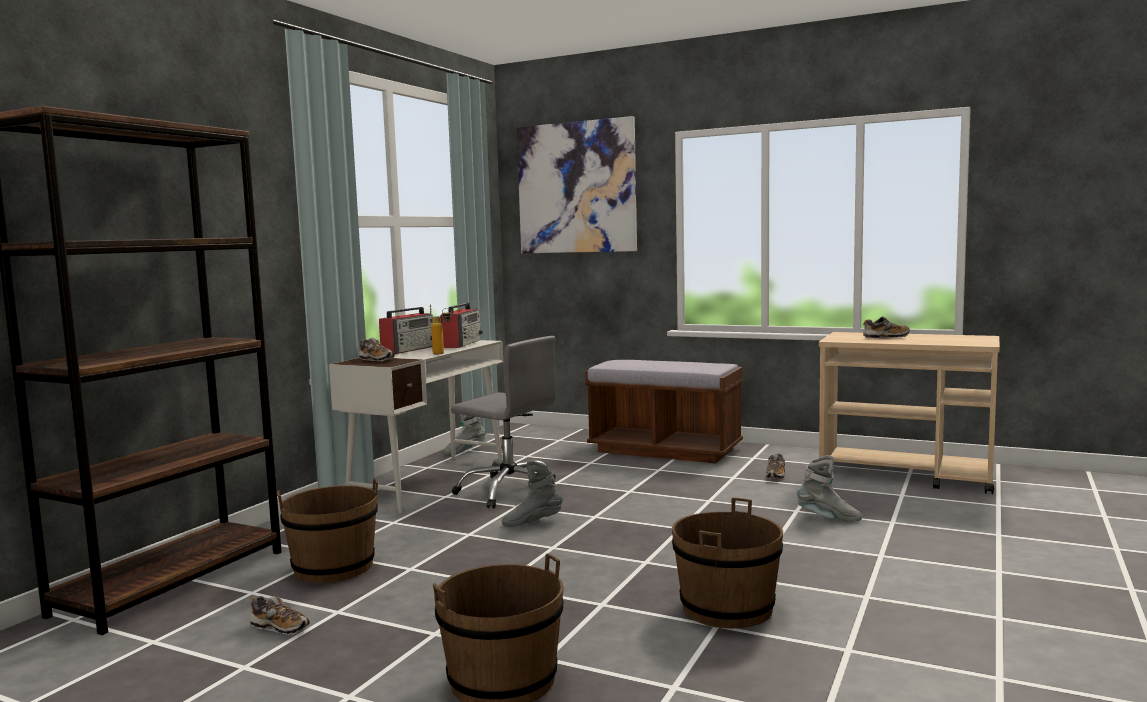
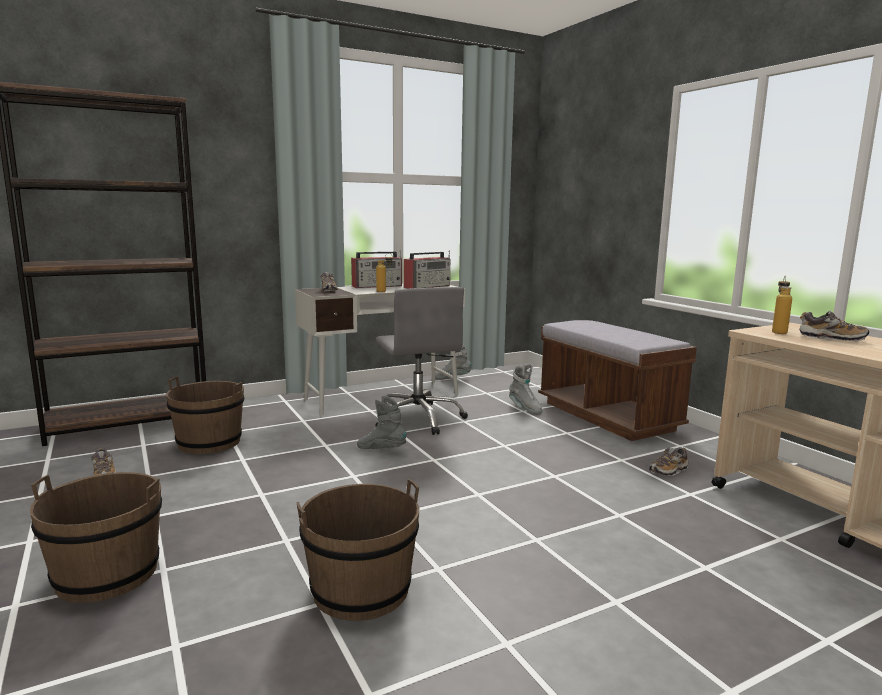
camera: 35 degrees right, 5 degrees up
picture [517,116,637,253] -> none
grey boot [797,455,862,521] -> grey boot moved to [509,364,543,414]
none -> bottle [772,276,792,334]

